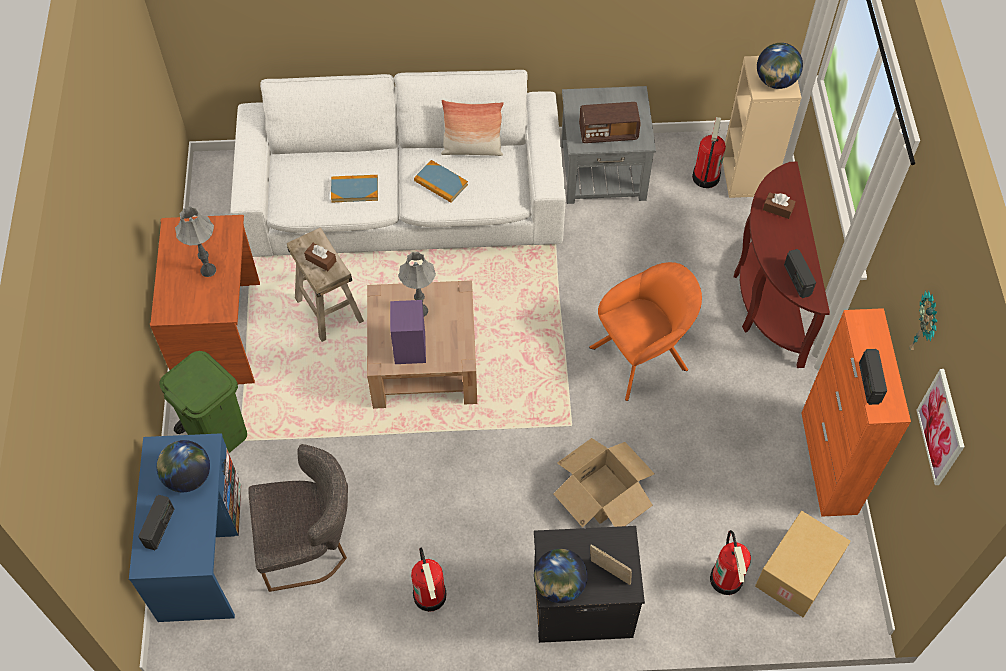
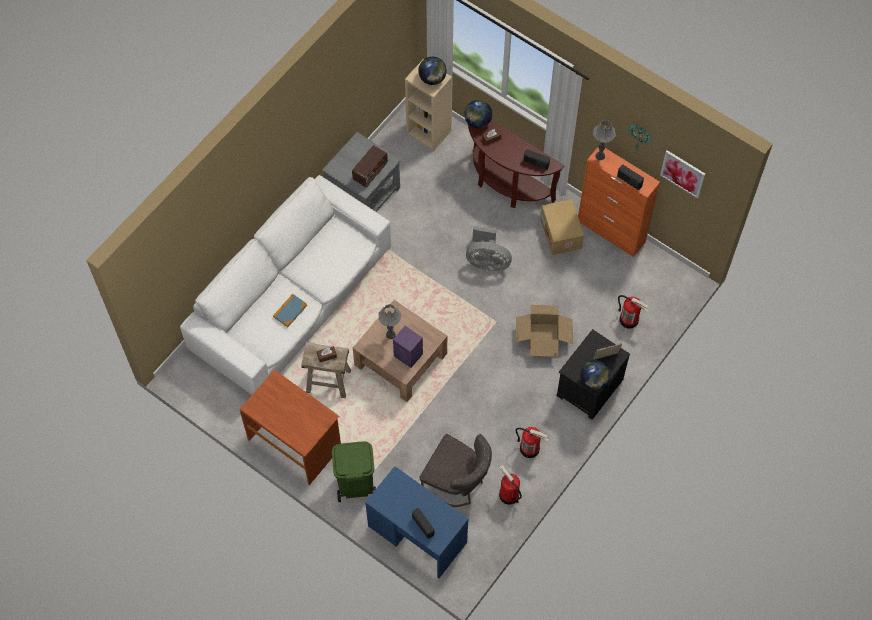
camera: 50 degrees left, 5 degrees up
globe [157,440,210,492] -> globe moved to [464,100,492,128]
grey table lamp [175,206,216,277] -> grey table lamp moved to [593,120,616,160]
grey chair [248,444,348,592] -> grey chair turned 90 degrees clockwise [420,434,492,507]
book [414,160,468,203] -> none
pillow [441,100,504,156] -> none
orange armchair [589,262,702,401] -> grey fan [466,226,512,271]
fire extinguisher [692,117,726,188] -> fire extinguisher moved to [499,465,522,505]
cardboard box [755,511,851,617] -> cardboard box moved to [540,199,584,255]

